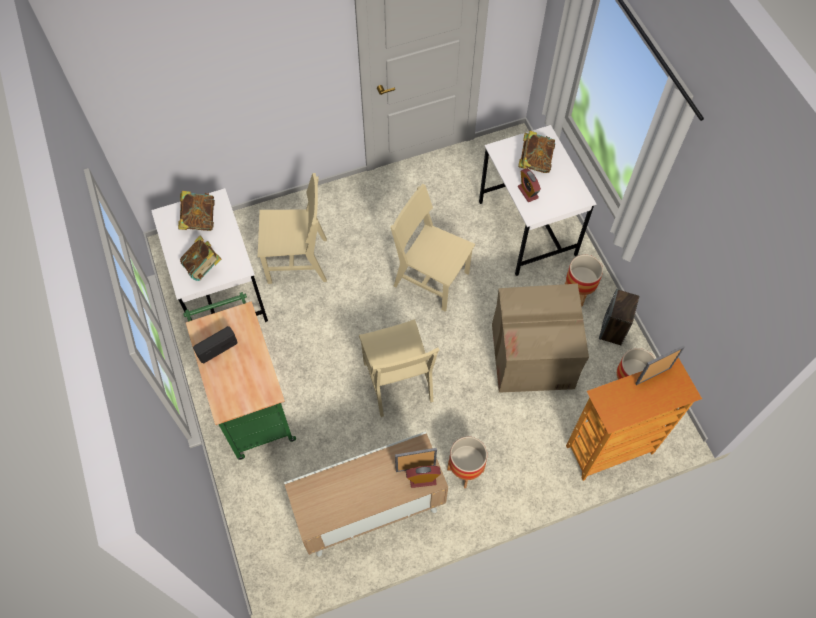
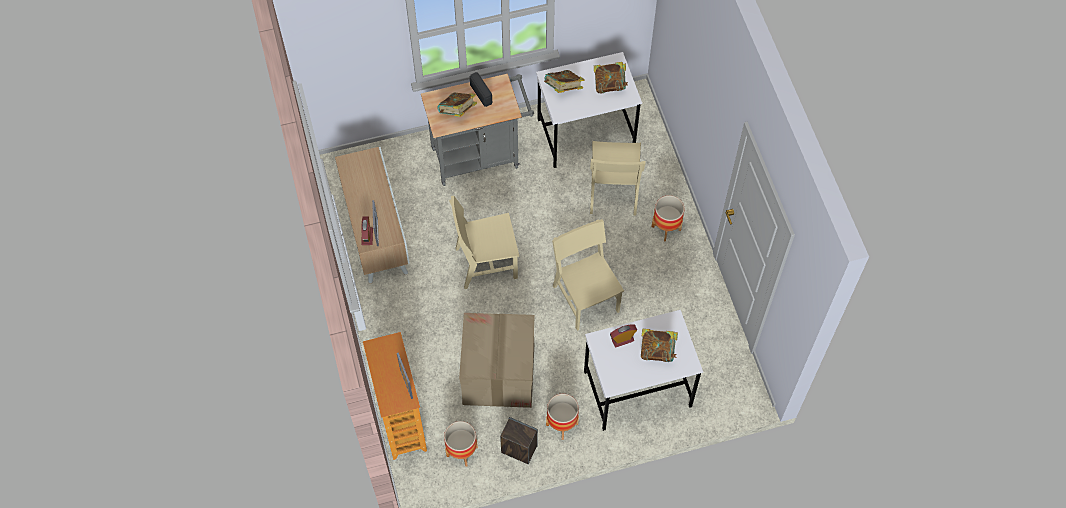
camera: 95 degrees right, 0 degrees up
green cart [183,292,296,460] -> grey cart [421,74,534,186]
beige chair [391,184,475,312] -> beige chair turned 60 degrees counterclockwise [552,219,624,331]
planter [447,437,487,488] -> planter moved to [652,195,684,242]
none -> book [438,92,477,117]

